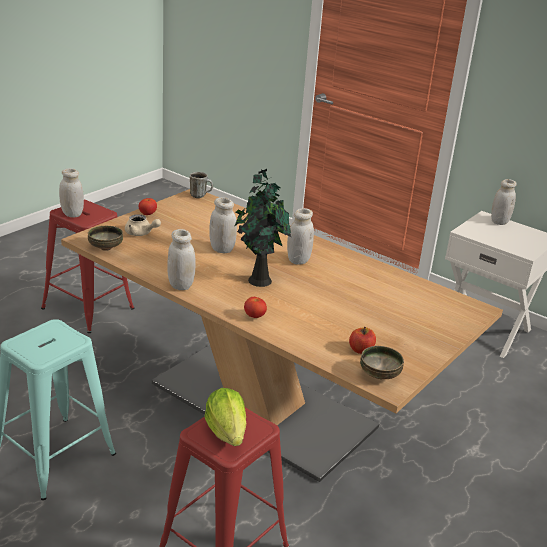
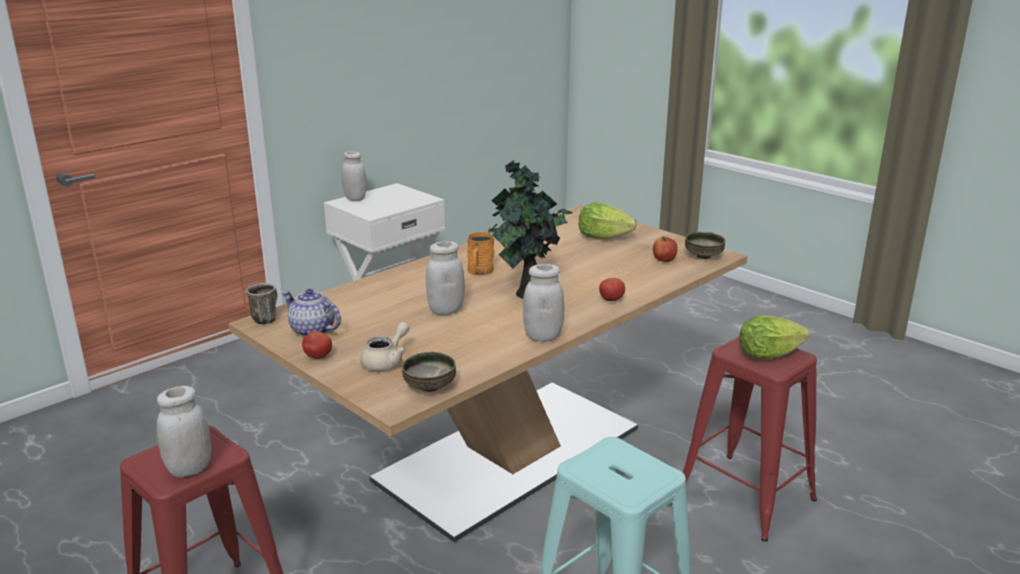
camera: 80 degrees left, 5 degrees down
white jar [287,208,314,265] -> orange mug [467,232,494,276]
none -> teapot [282,289,341,337]
none -> lettuce [579,203,637,239]

